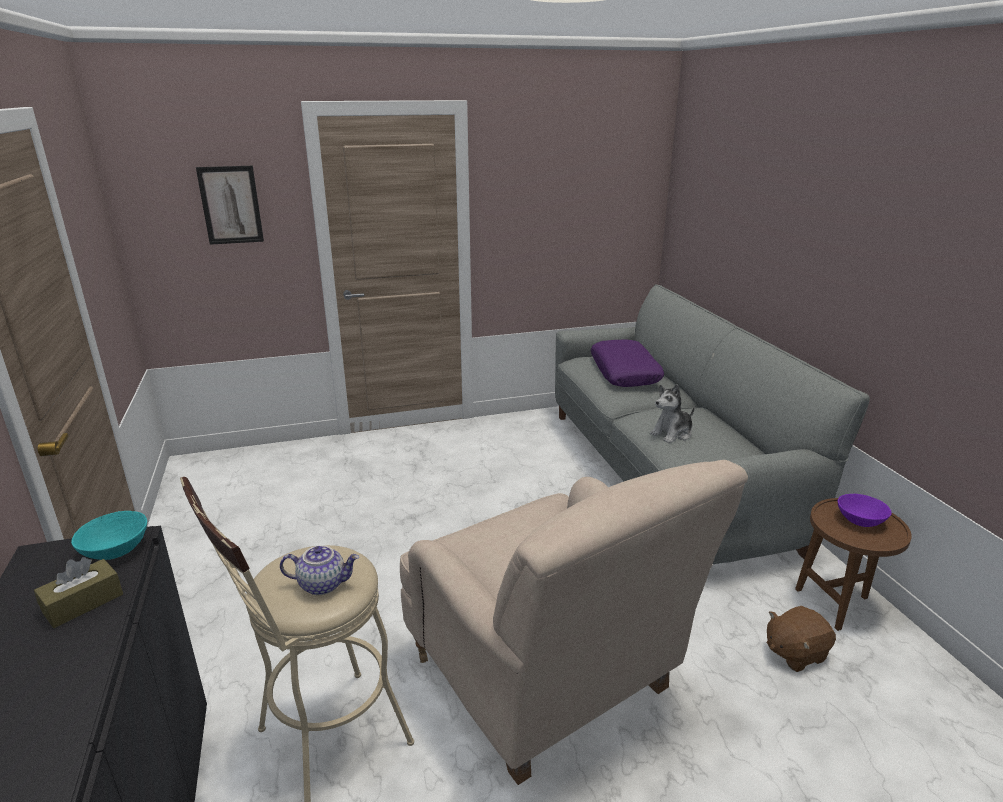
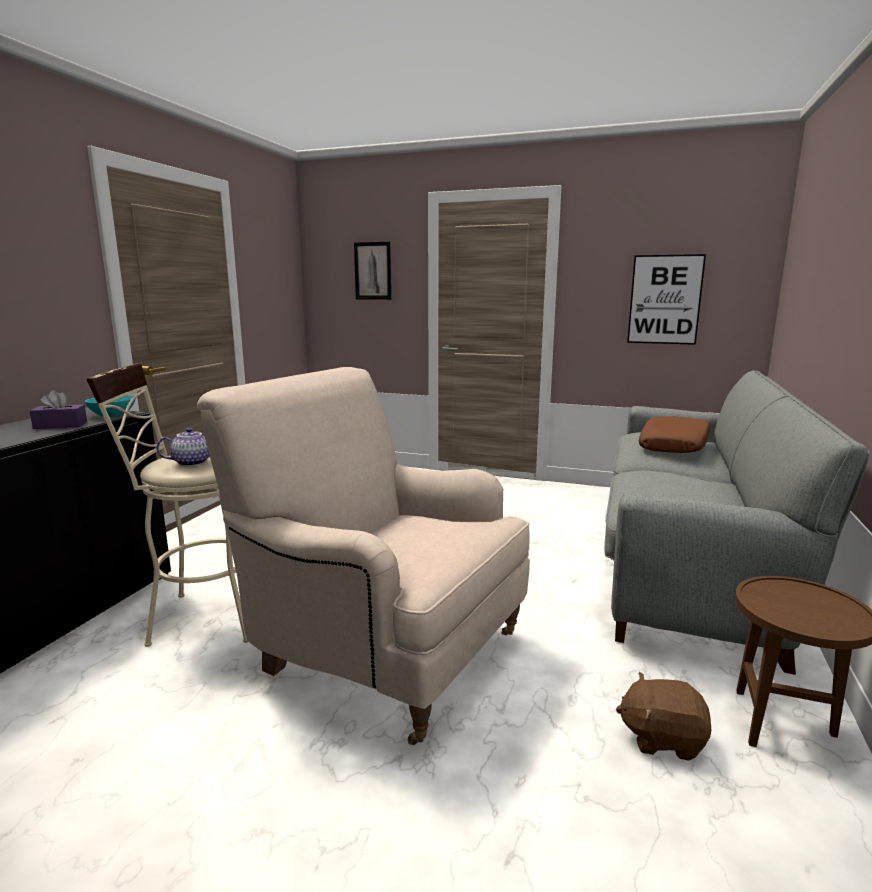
camera: 35 degrees right, 10 degrees down
brown tissue box [34,557,123,628] -> purple tissue box [30,390,87,429]
teapot [280,545,359,595] -> teapot turned 60 degrees counterclockwise [156,427,210,466]
beige armchair [400,460,748,785] -> beige armchair turned 120 degrees clockwise [197,367,530,745]
purple pillow [591,340,664,387] -> brown pillow [638,416,710,453]
plush toy [650,384,695,443] -> none
purple bowl [838,494,892,527] -> none
none -> picture [627,254,706,345]

